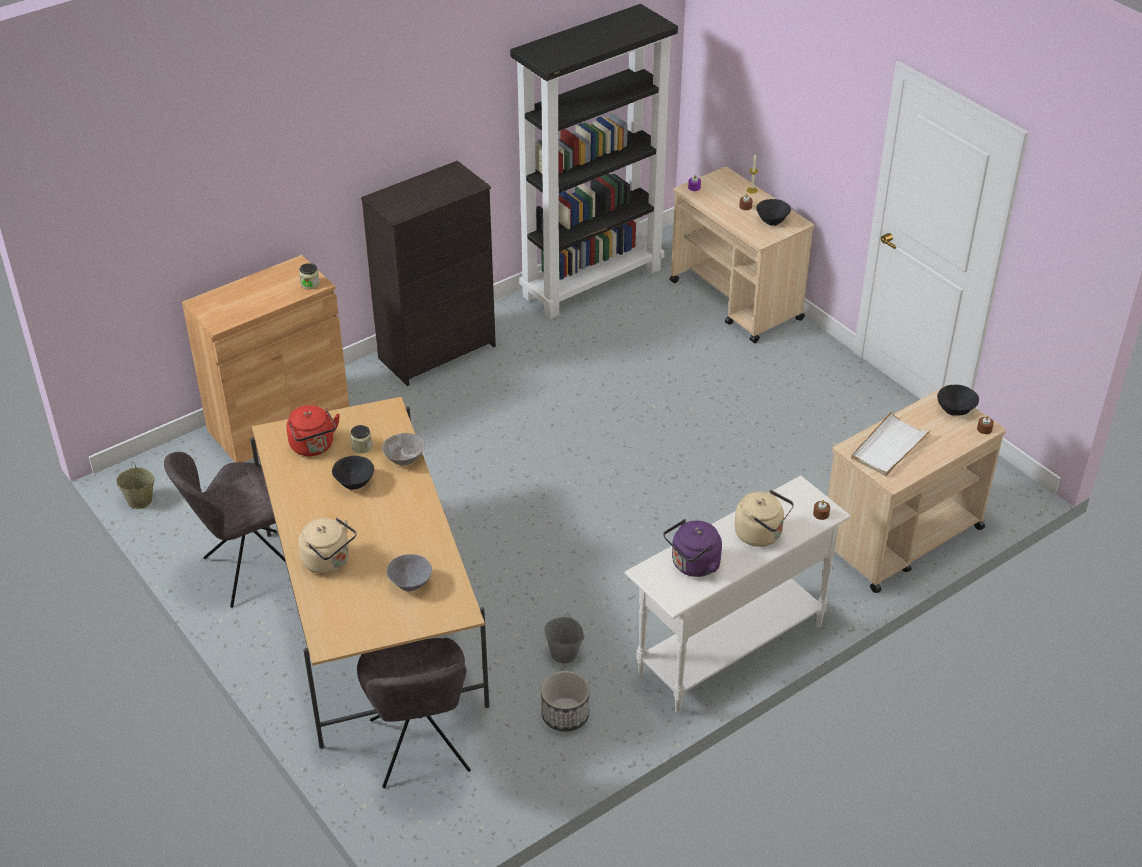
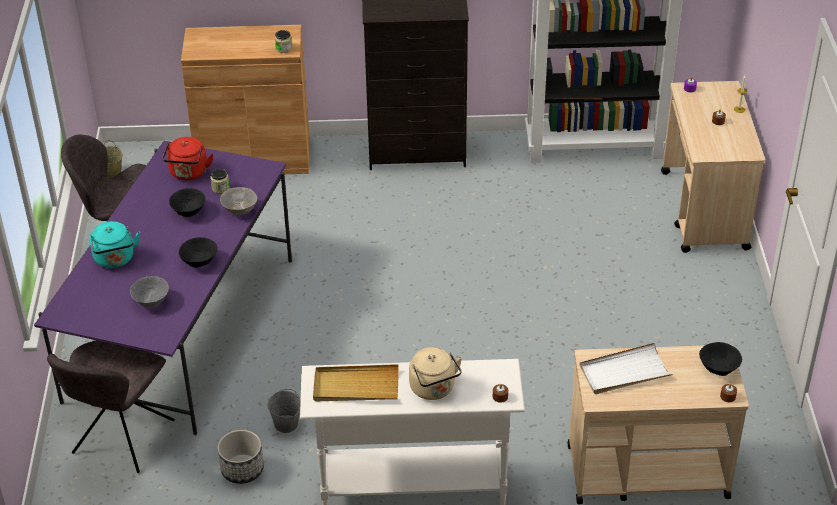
camera: 35 degrees right, 0 degrees up
beige dining table [250,397,489,749] -> purple dining table [34,141,292,435]
beige kettle [299,517,357,574] -> turquoise kettle [90,221,140,268]
purple kettle [663,519,722,577] -> beige tray [313,364,399,401]
black bowl [756,199,791,226] -> black bowl moved to [179,237,217,268]

